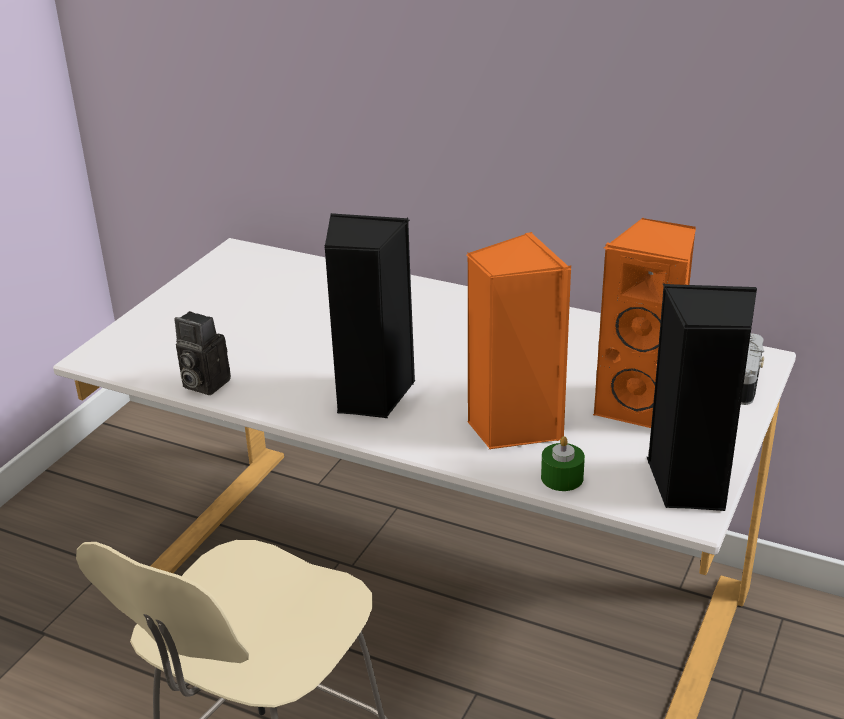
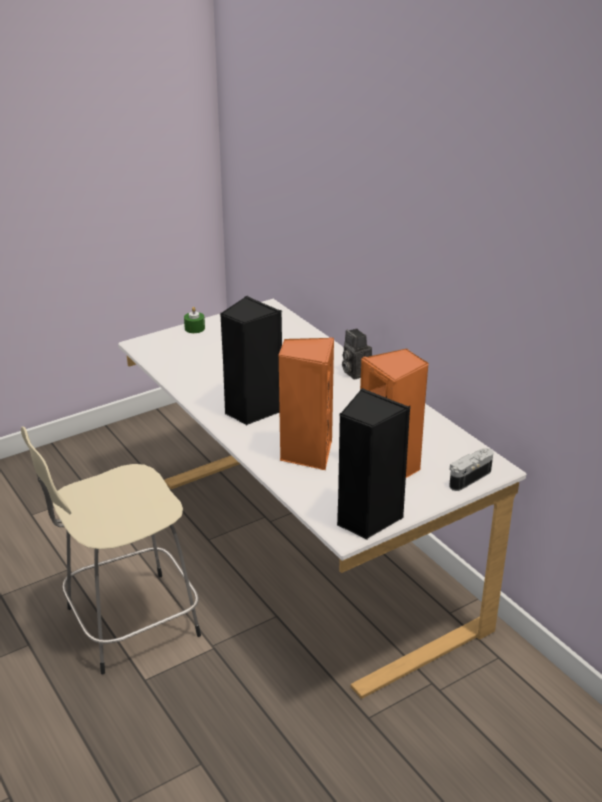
camera: 30 degrees right, 0 degrees up
camera [174,311,231,395] -> camera moved to [342,329,372,380]
green candle [541,436,585,491] -> green candle moved to [184,307,205,333]

